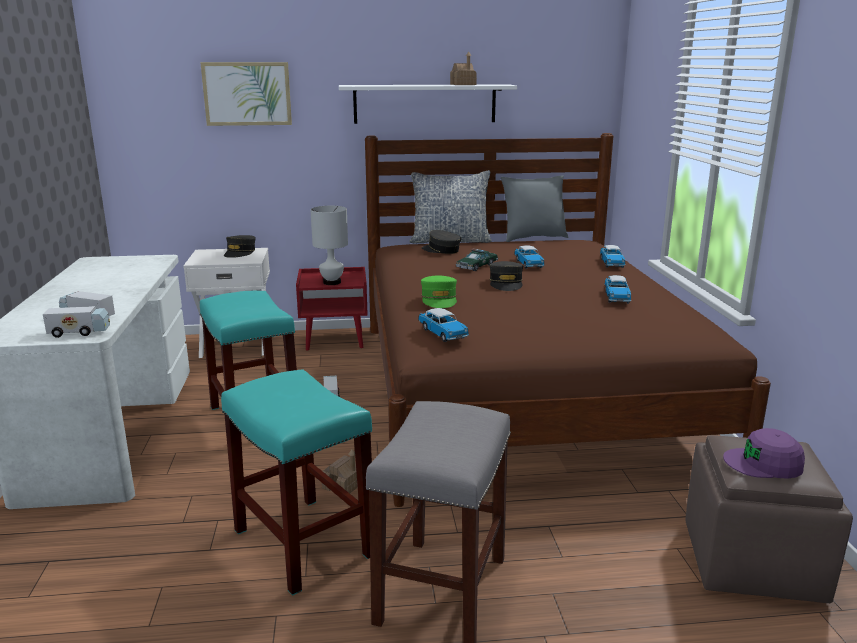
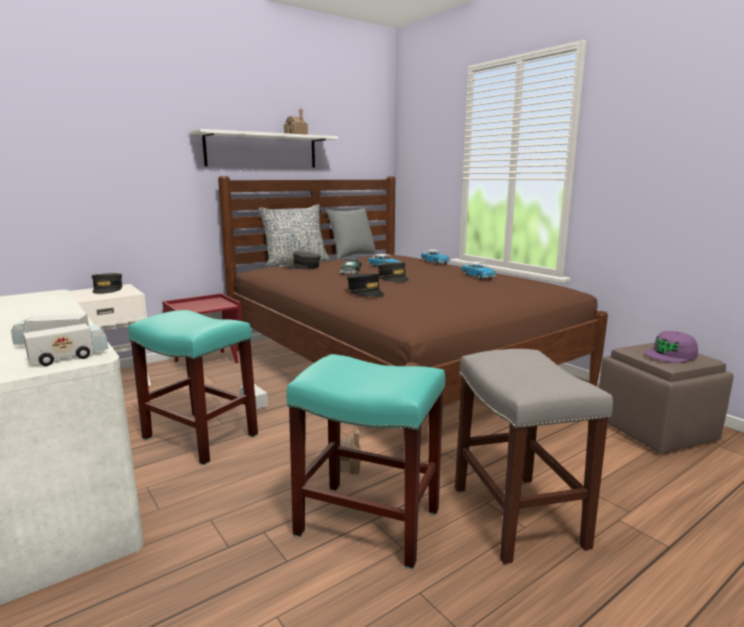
camera: 30 degrees left, 5 degrees down
picture [200,62,292,126] -> none
white table lamp [310,206,348,285] -> none
toy car [419,308,469,342] -> none
green cap [421,275,457,308] -> black cap [347,274,384,297]

